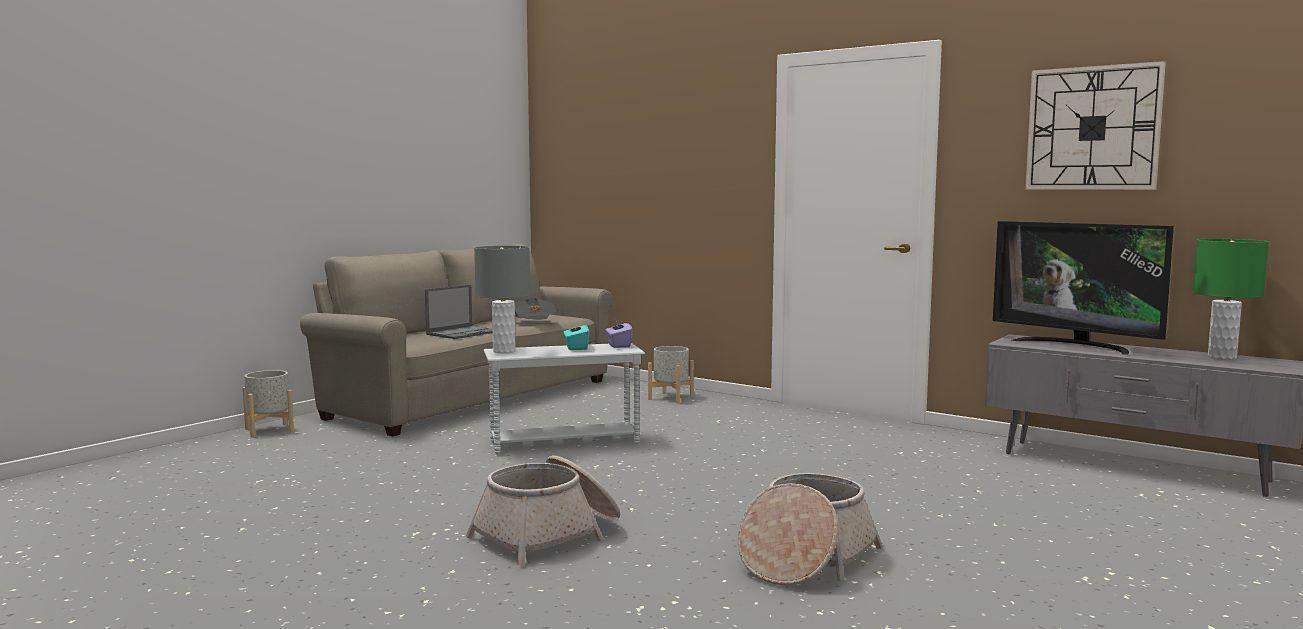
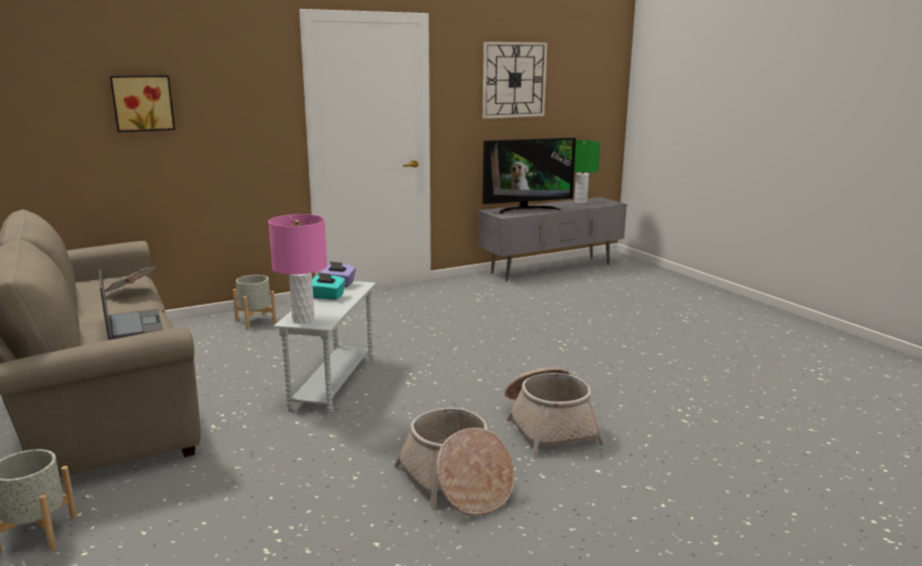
camera: 65 degrees left, 10 degrees up
grey table lamp [474,246,530,353] -> pink table lamp [268,214,327,324]
basket [738,473,883,586] -> basket moved to [394,408,515,516]
none -> picture [110,75,175,132]

